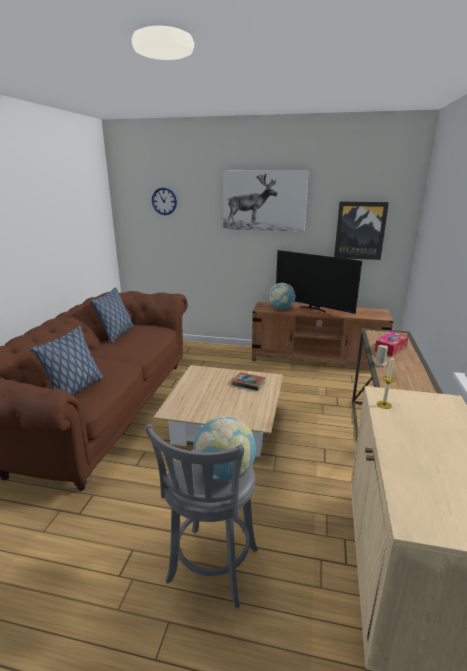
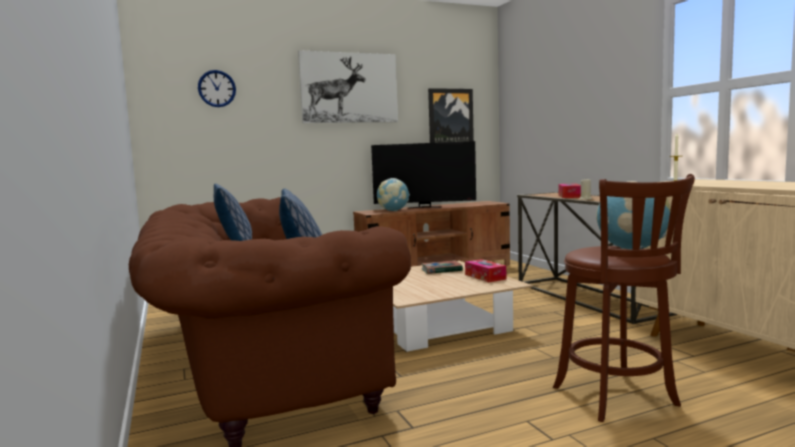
camera: 35 degrees left, 15 degrees down
grey stool [146,424,258,609] -> brown stool [553,174,695,422]
none -> tissue box [465,259,506,282]

